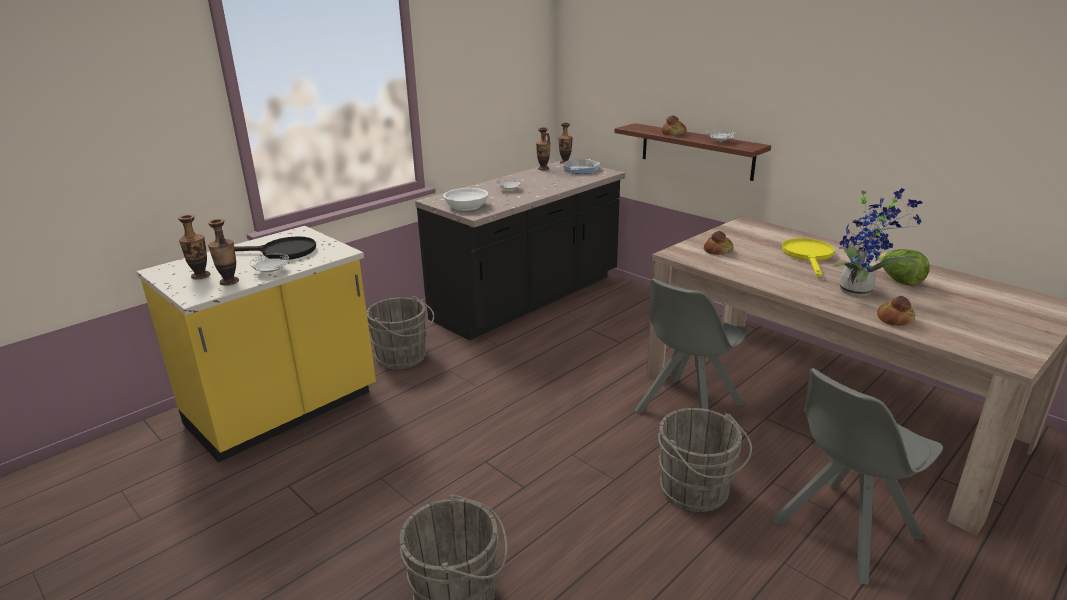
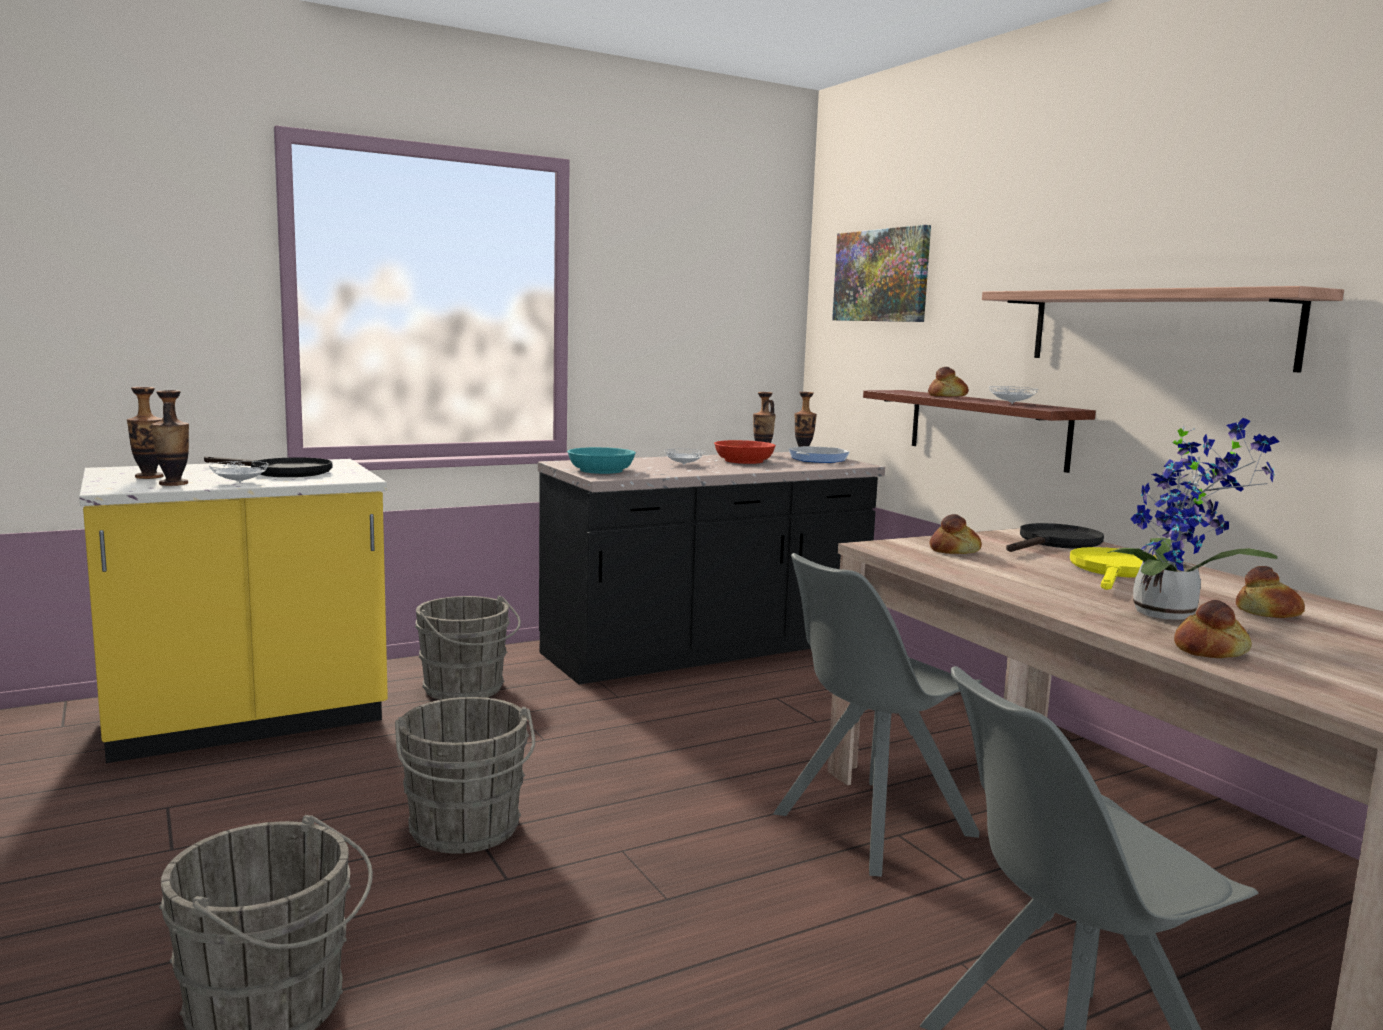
camera: 15 degrees right, 15 degrees down
white bowl [443,188,489,211] -> turquoise bowl [567,447,636,474]
grey bucket [658,408,752,512] -> grey bucket moved to [395,697,535,854]
lettuce [878,249,930,286] -> bread [1236,566,1305,618]
none -> red bowl [714,440,776,464]
none -> picture [832,225,931,322]
none -> shelf [982,286,1344,373]
none -> black frying pan [1006,523,1104,552]

